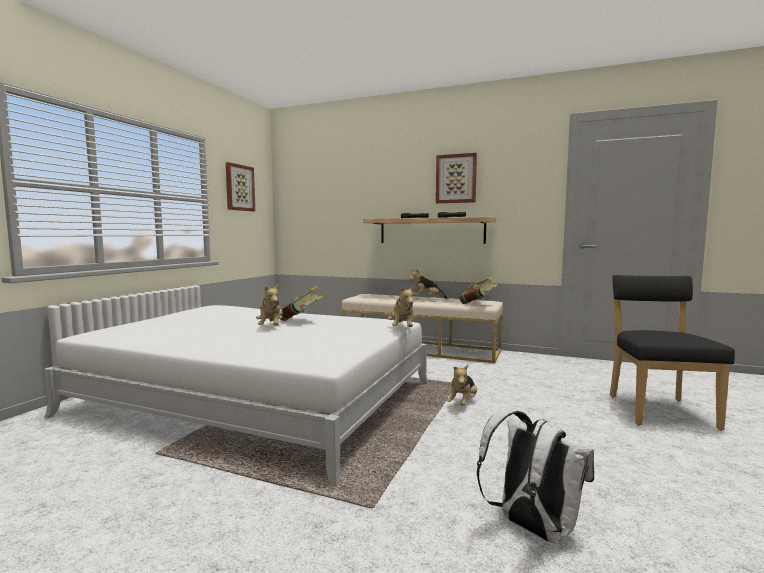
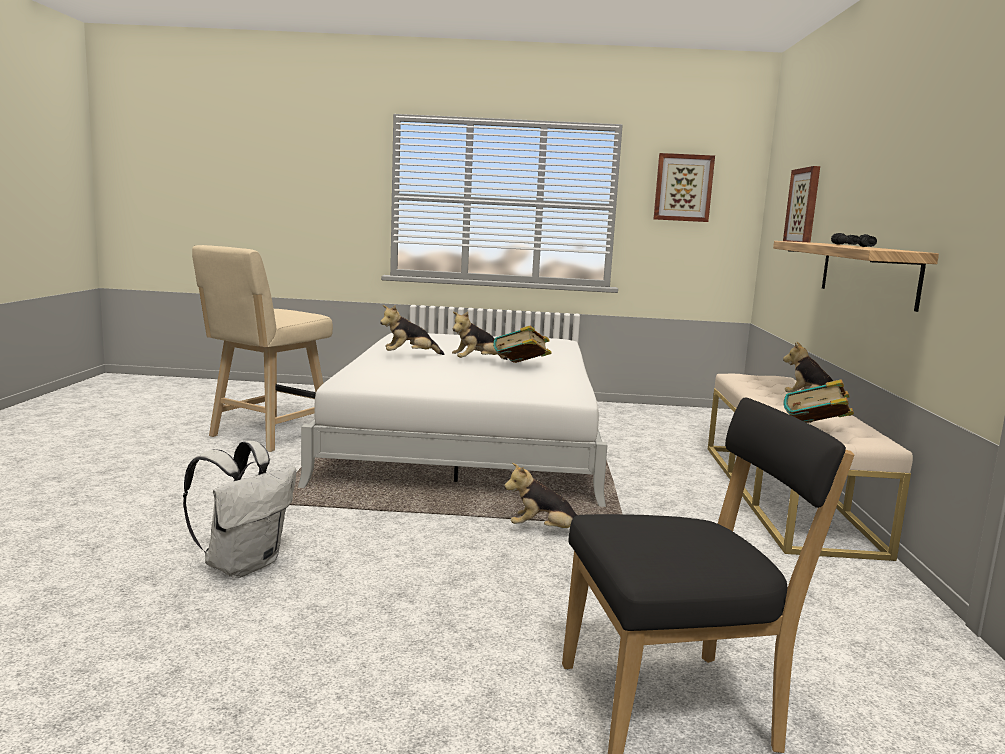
camera: 70 degrees right, 5 degrees up
plush toy [388,285,414,327] -> plush toy moved to [380,305,444,355]
picture [436,153,477,203] -> picture moved to [783,166,820,242]
none -> beige stool [192,245,333,452]

